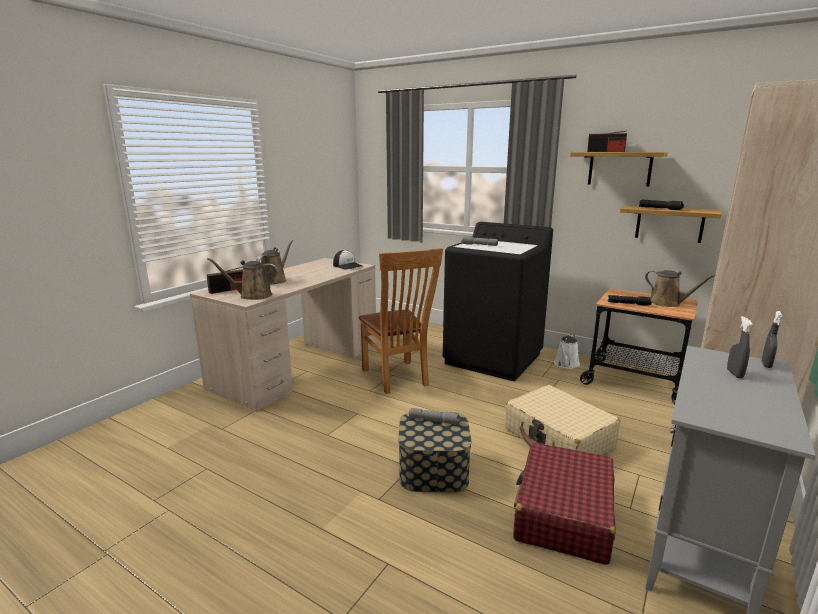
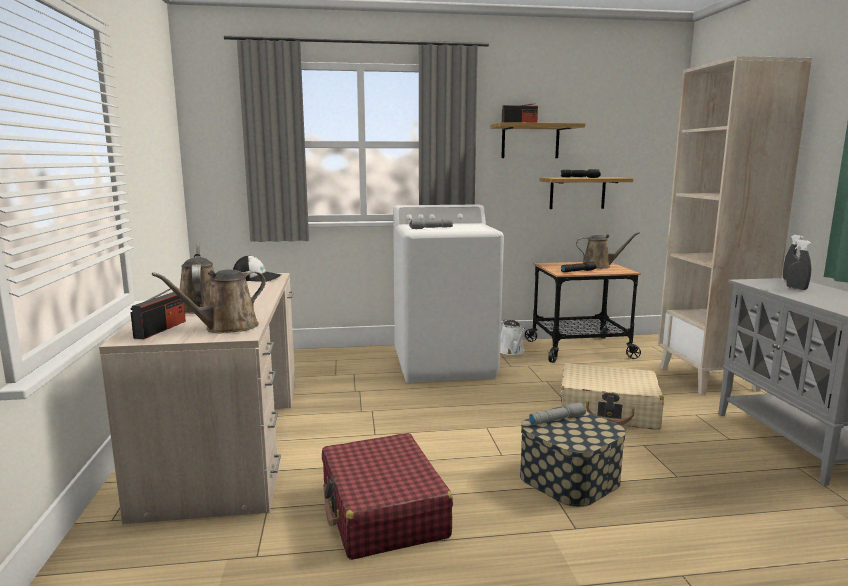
camera: 40 degrees left, 5 degrees down
brown chair [359,248,443,394] -> none
black washing machine [443,222,553,381] -> white washing machine [393,204,504,383]
red suitcase [513,442,616,565] -> red suitcase moved to [322,433,453,560]

